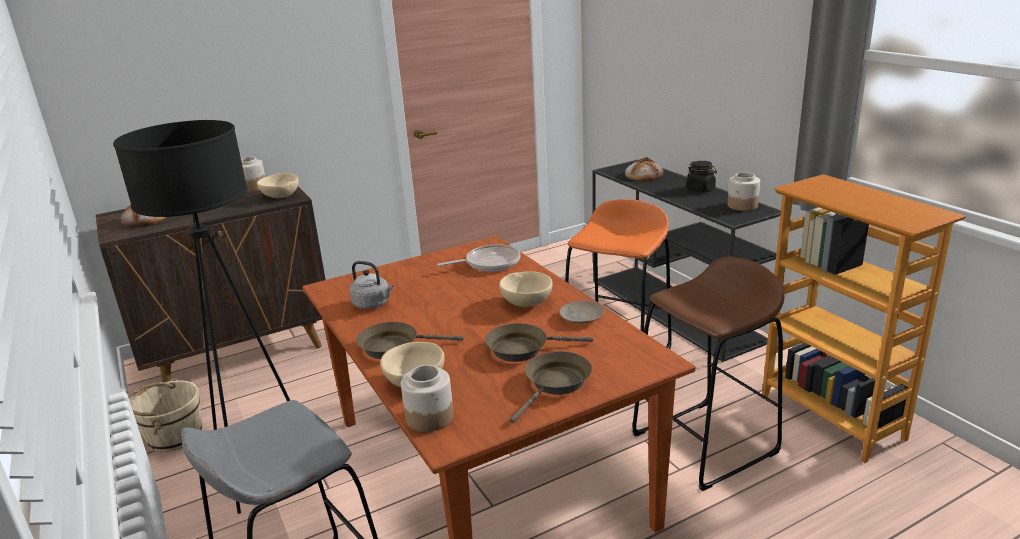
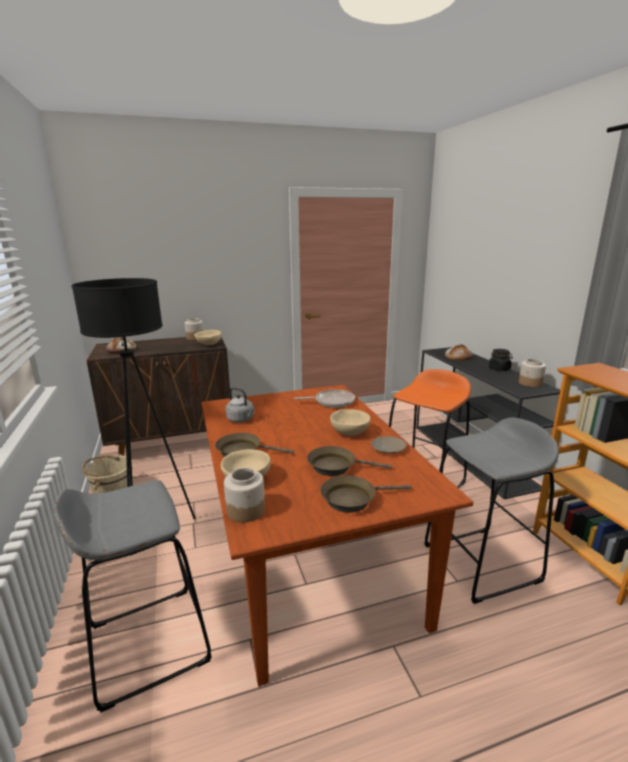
camera: 10 degrees right, 5 degrees down
brown frying pan [510,351,592,423] -> brown frying pan turned 150 degrees counterclockwise [321,475,412,513]
brown stool [632,257,785,491] -> grey stool [424,417,559,604]

